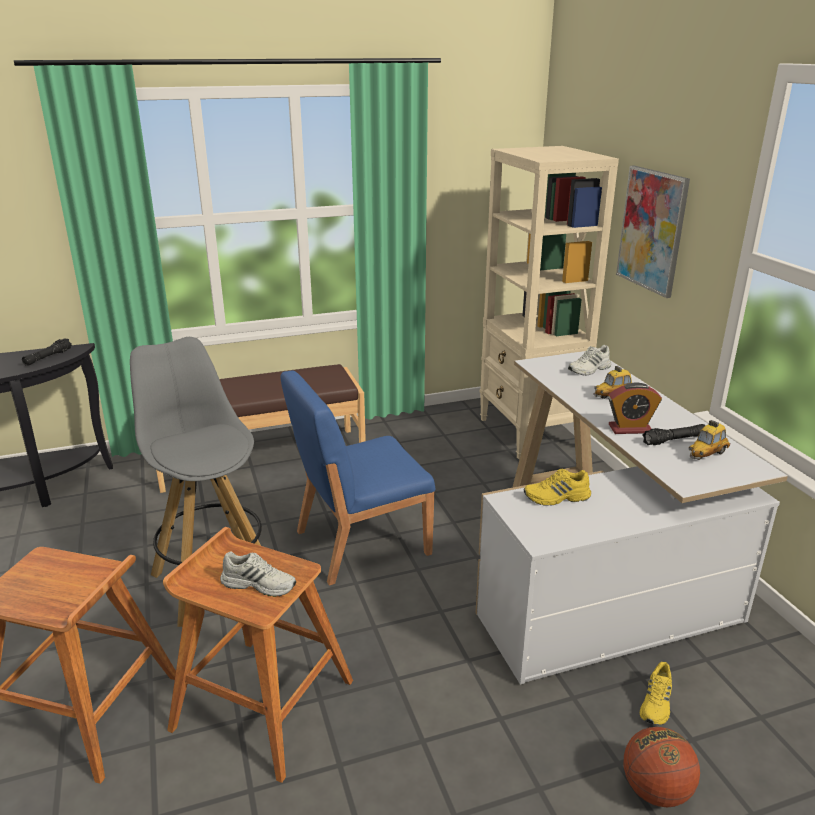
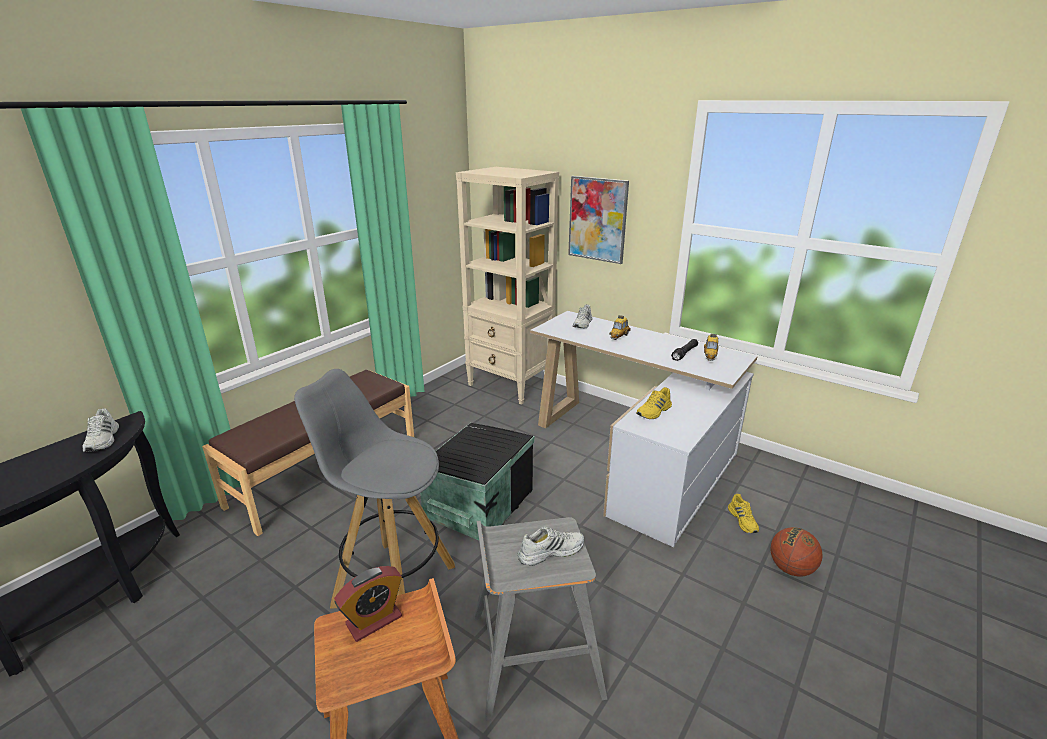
camera: 35 degrees left, 0 degrees up
black flashlight [22,338,72,366] -> white shoe [82,408,119,452]
brown stool [163,527,353,783] -> grey stool [474,517,607,720]
blue chair [280,371,435,585] -> black storage box [420,423,535,540]
alarm clock [608,382,662,434] -> alarm clock moved to [334,566,402,642]

